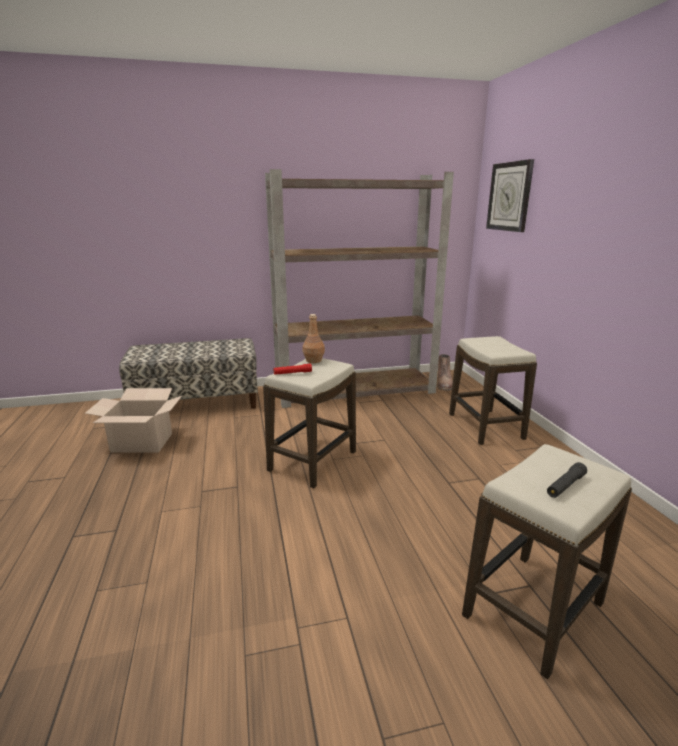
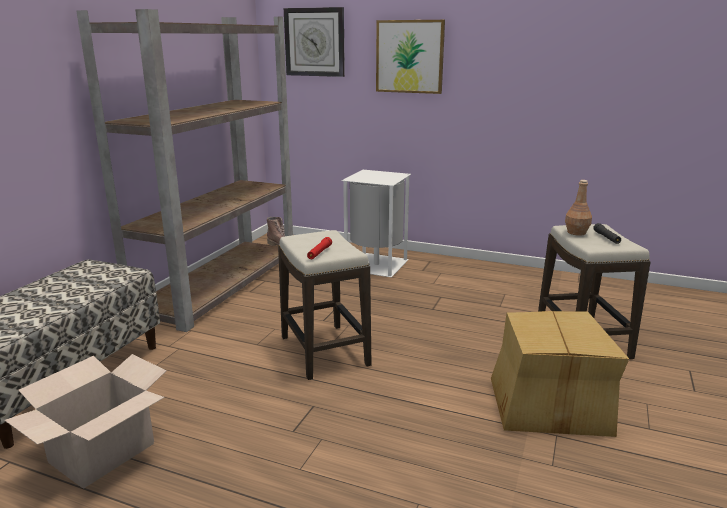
camera: 55 degrees left, 0 degrees up
brown bottle [303,314,325,363] -> brown bottle moved to [565,180,592,236]
stool [449,336,537,445] -> white trash can [341,170,411,278]
none -> picture [376,20,445,94]
none -> cardboard box [491,311,629,437]

